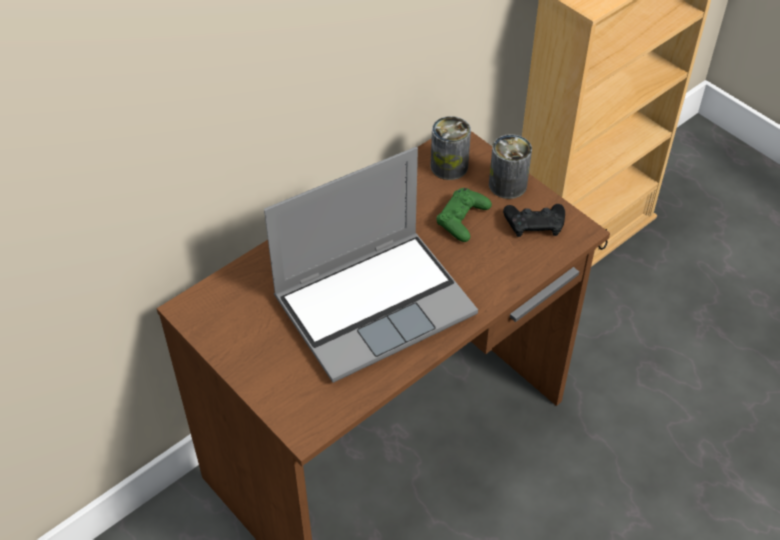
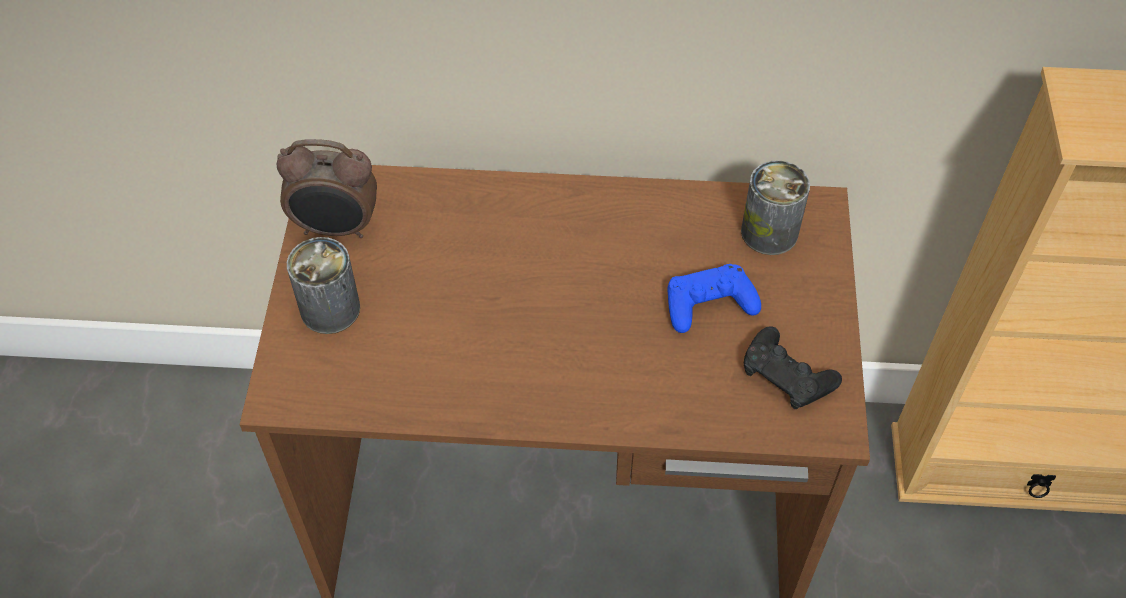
camera: 45 degrees right, 5 degrees up
laptop [264,147,478,383] -> none
green game controller [436,188,492,242] -> blue game controller [668,264,761,333]
can [489,134,532,199] -> can moved to [287,237,360,334]
none -> alarm clock [277,139,377,238]

